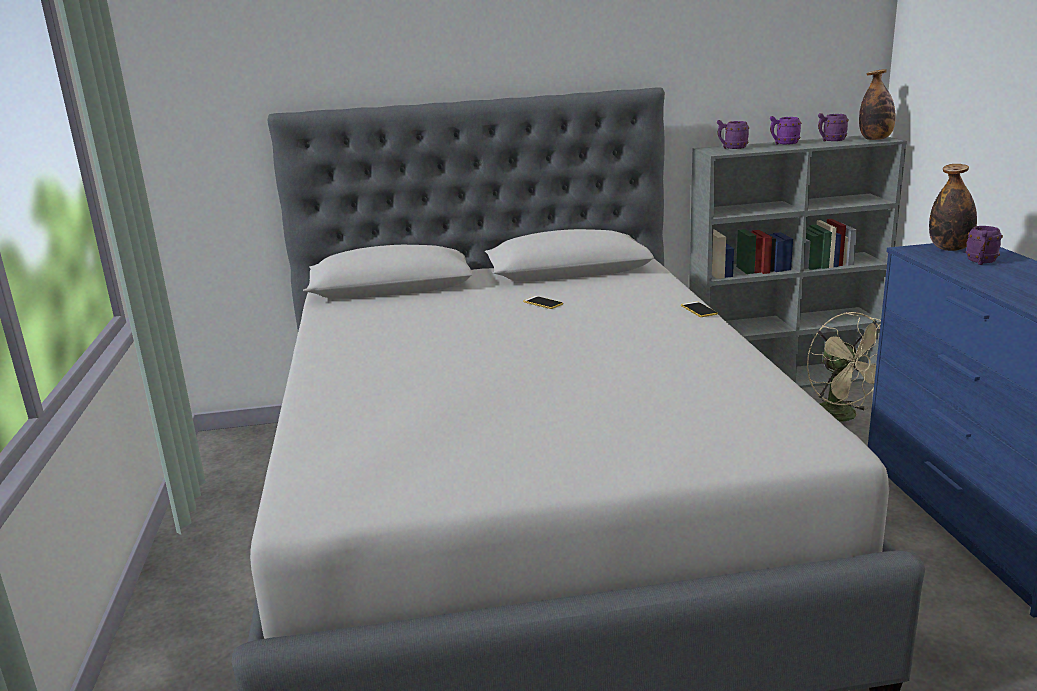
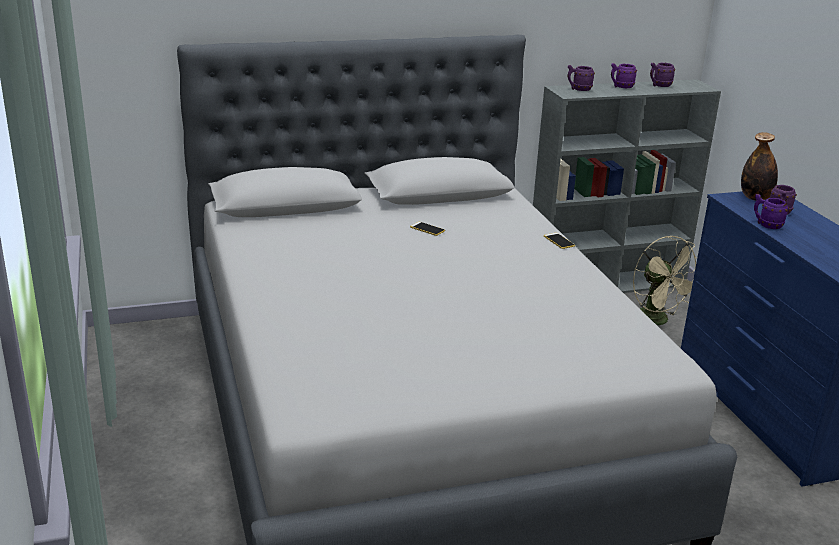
camera: 10 degrees left, 5 degrees up
bottle [859,69,896,140] -> none
none -> purple mug [754,194,789,229]

